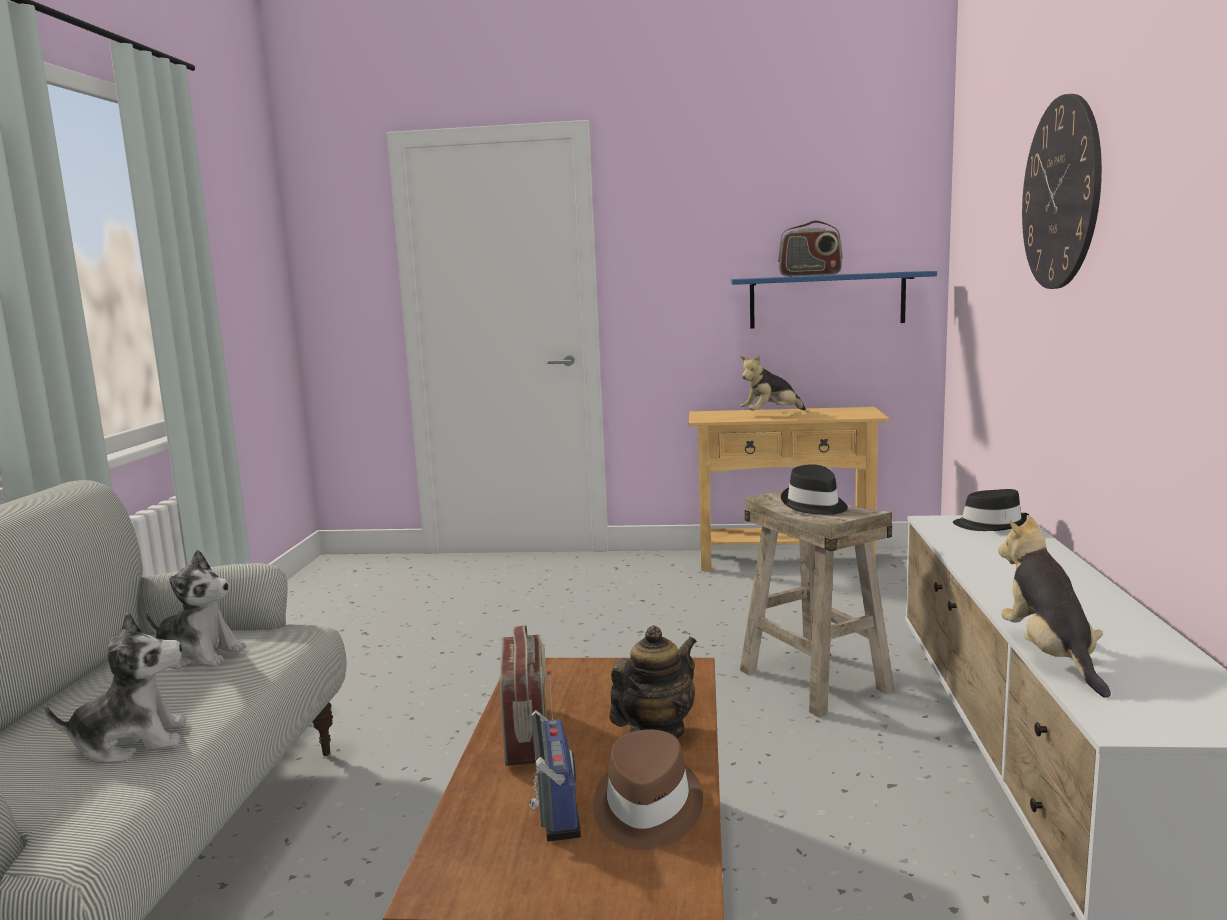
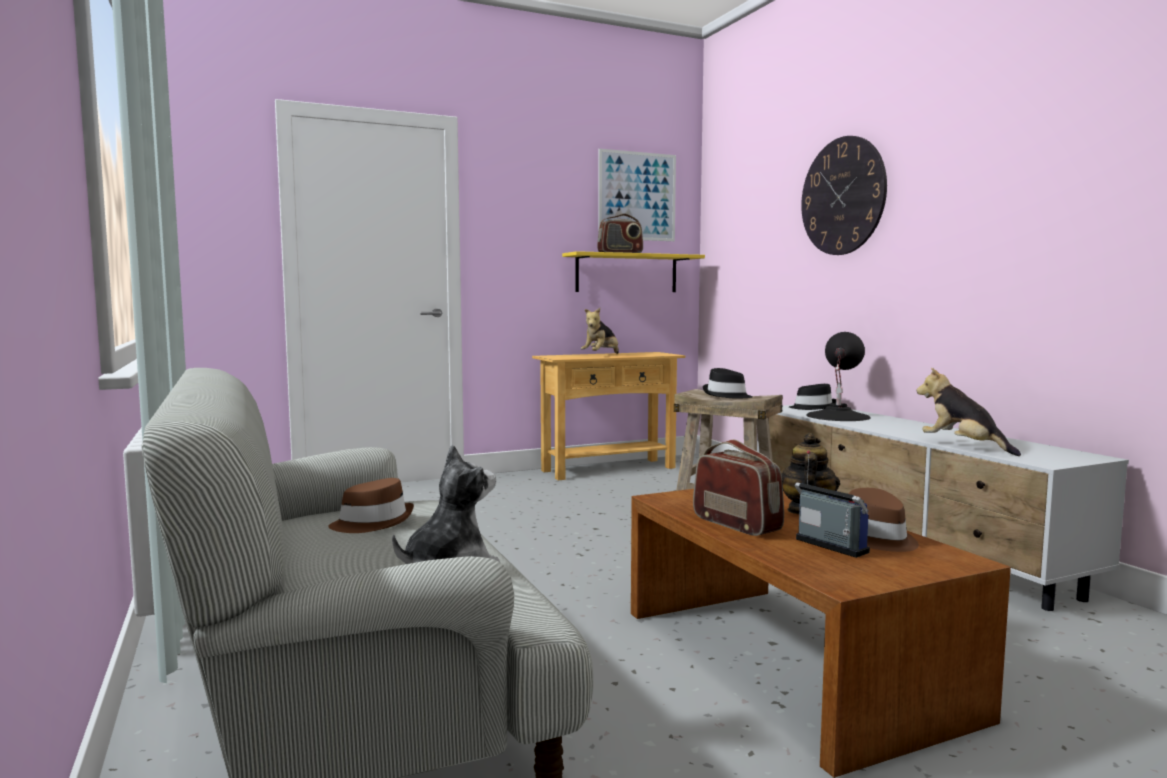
camera: 30 degrees left, 5 degrees down
plush toy [145,550,246,669] -> brown hat [328,478,414,533]
blue shelf [731,271,937,329] -> yellow shelf [562,251,705,292]
none -> picture [598,149,676,241]
none -> black table lamp [806,332,871,421]

